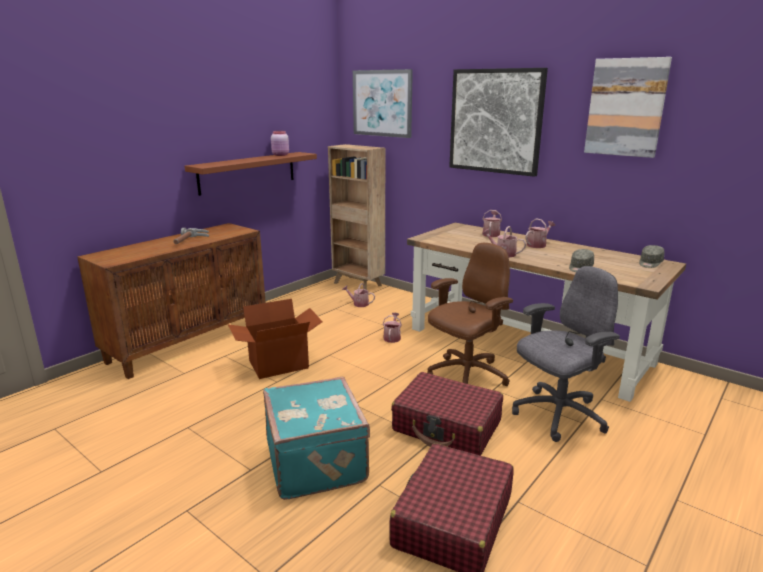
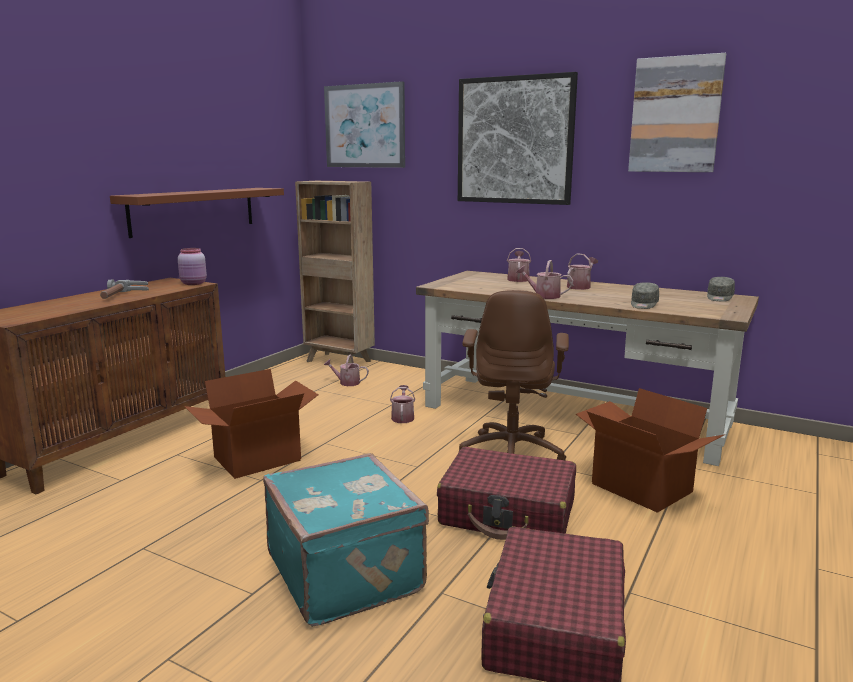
camera: 10 degrees left, 5 degrees down
pink jar [271,131,289,156] -> pink jar moved to [178,248,207,285]
brown office chair [427,243,513,386] -> brown office chair turned 150 degrees clockwise [459,290,569,460]
grey office chair [512,266,620,442] -> cardboard box [576,388,725,513]

